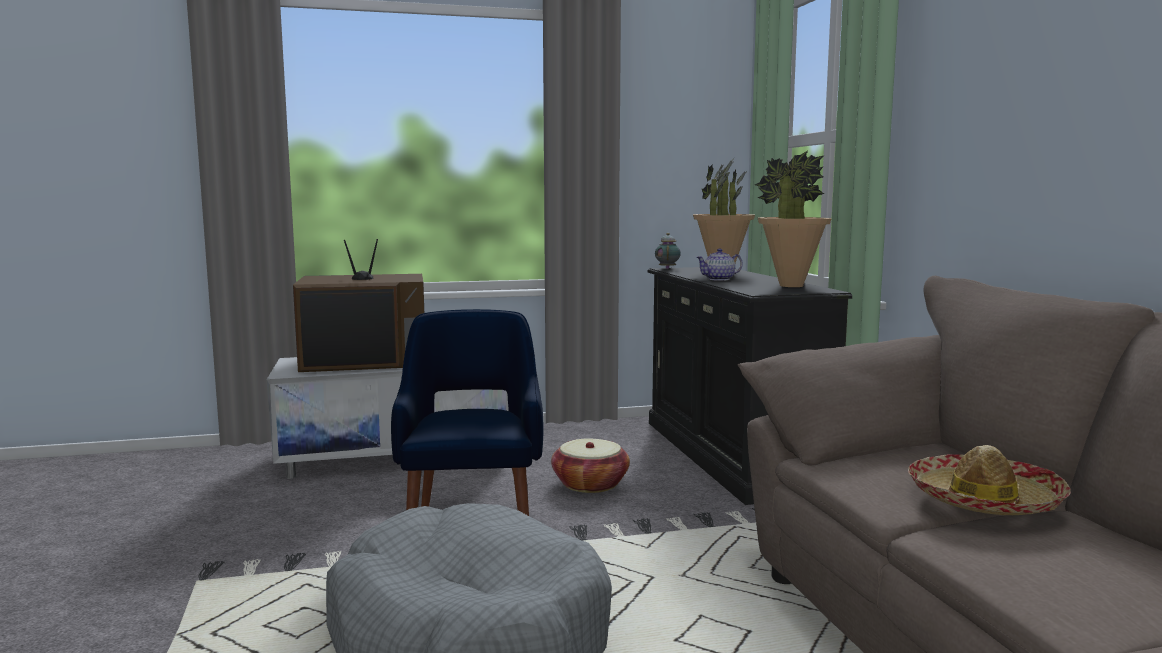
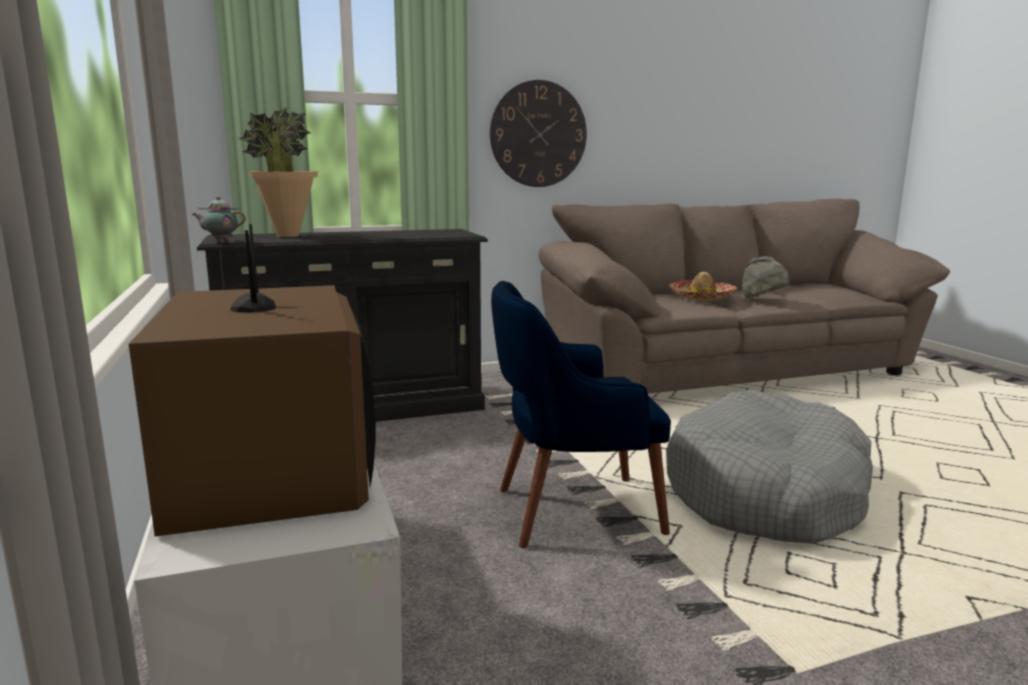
camera: 95 degrees left, 5 degrees up
basket [551,438,630,493] -> none
teapot [696,249,743,281] -> none
potted plant [755,151,832,287] -> none
none -> wall clock [490,80,587,187]
none -> grey hat [741,256,790,298]

